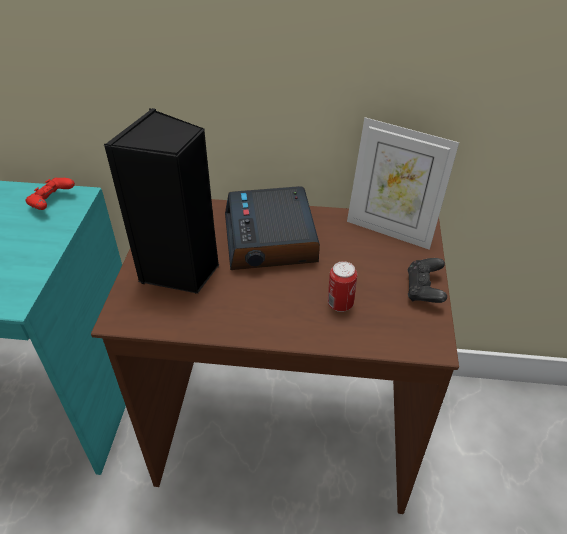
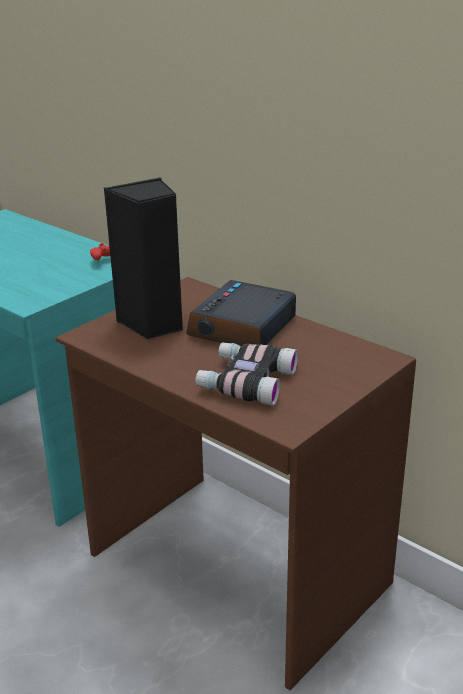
camera: 35 degrees right, 15 degrees down
can [328,261,357,312] -> binoculars [195,342,298,406]
picture frame [347,117,459,250] -> none
black game controller [407,258,447,303] -> none

